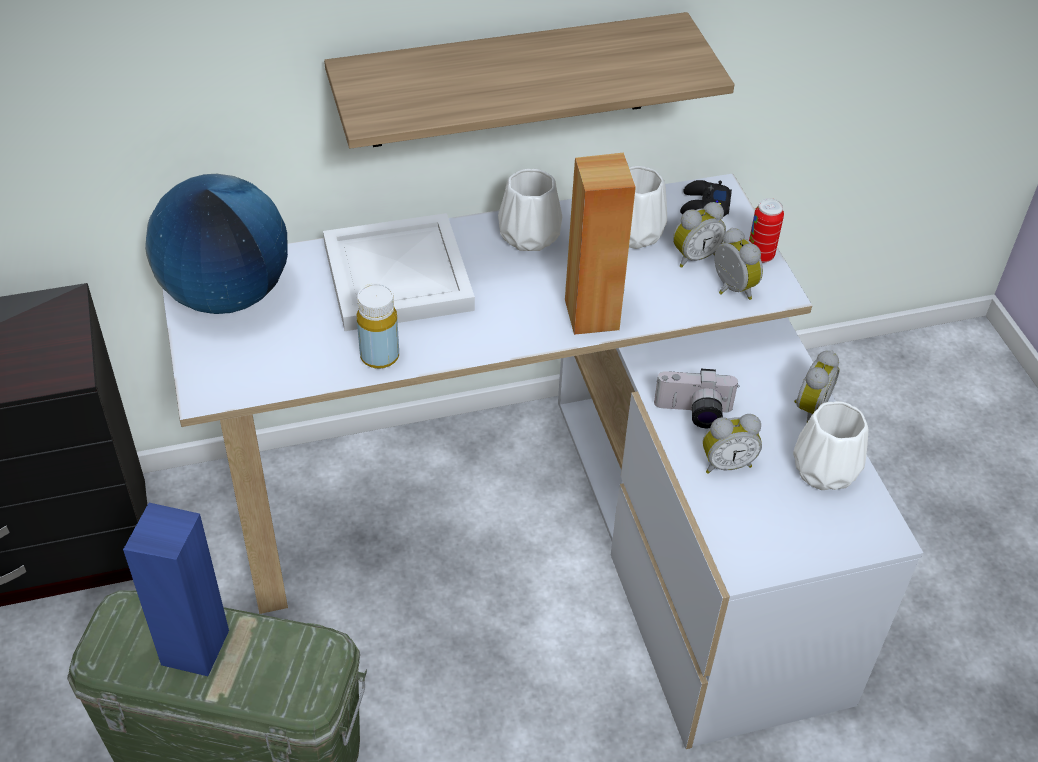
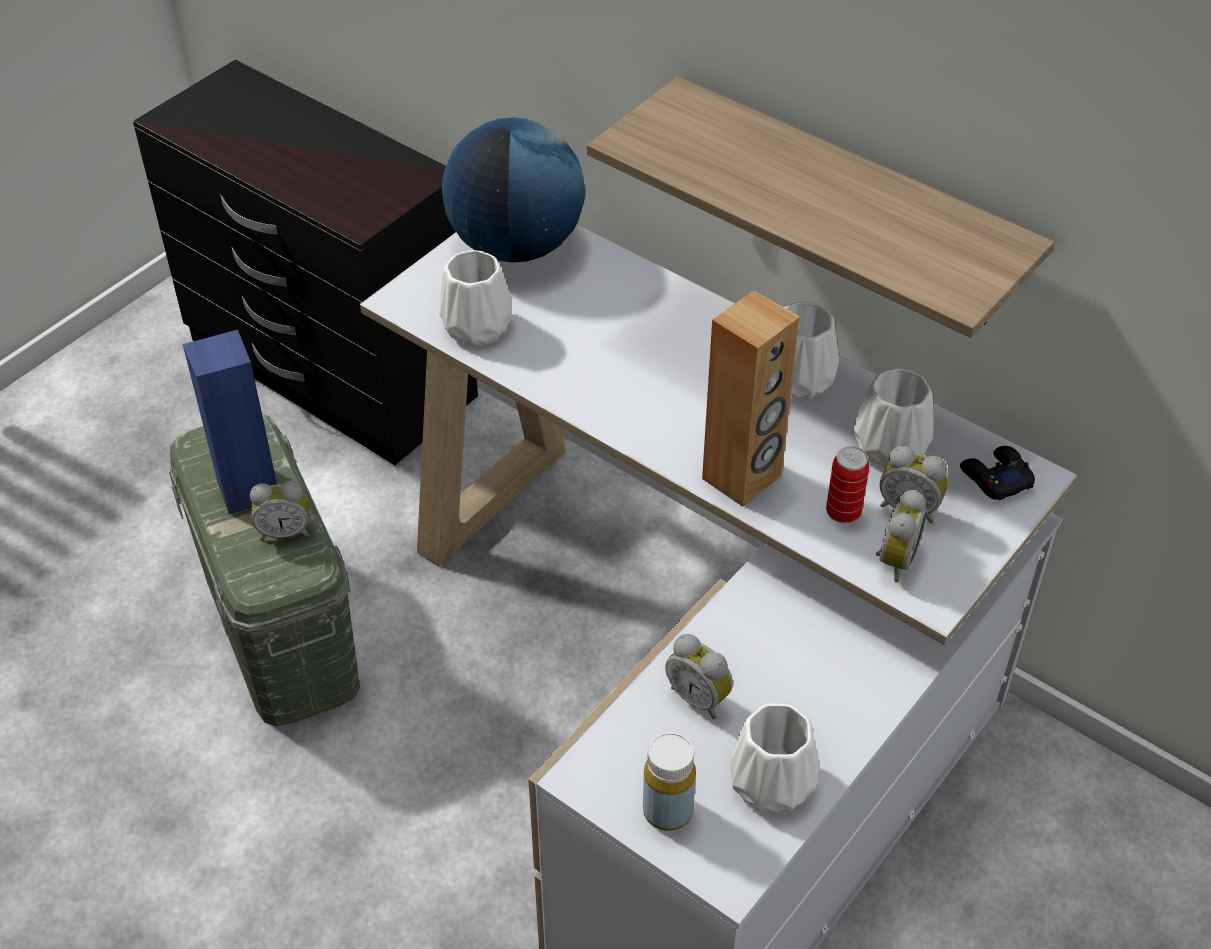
camera: 55 degrees right, 0 degrees up
white tray [323,213,475,331] -> none
yellow bottle [357,283,399,369] -> yellow bottle moved to [643,732,696,831]
camera [654,369,740,428] -> none
can [749,198,784,263] -> can moved to [826,446,869,523]
alarm clock [794,350,839,422] -> alarm clock moved to [250,481,310,541]
none -> white vase [439,250,512,346]

